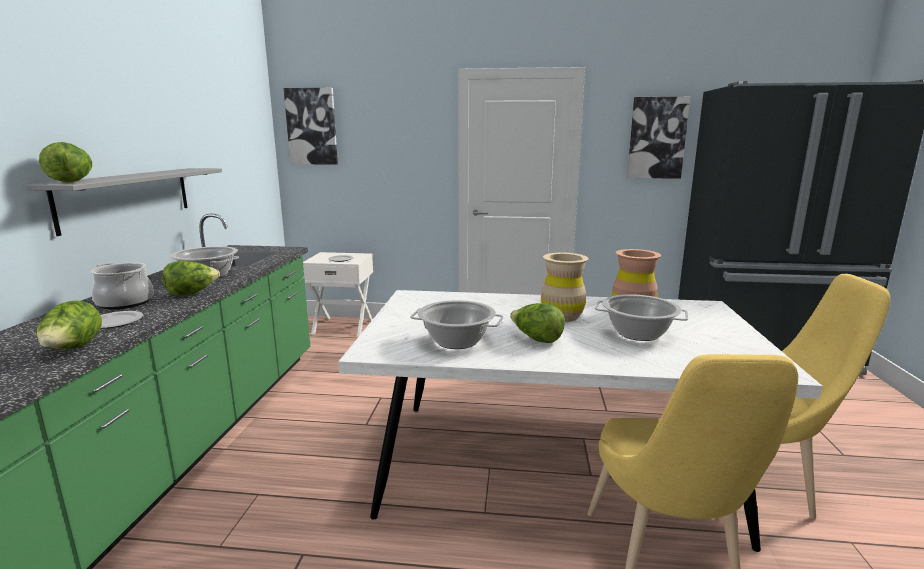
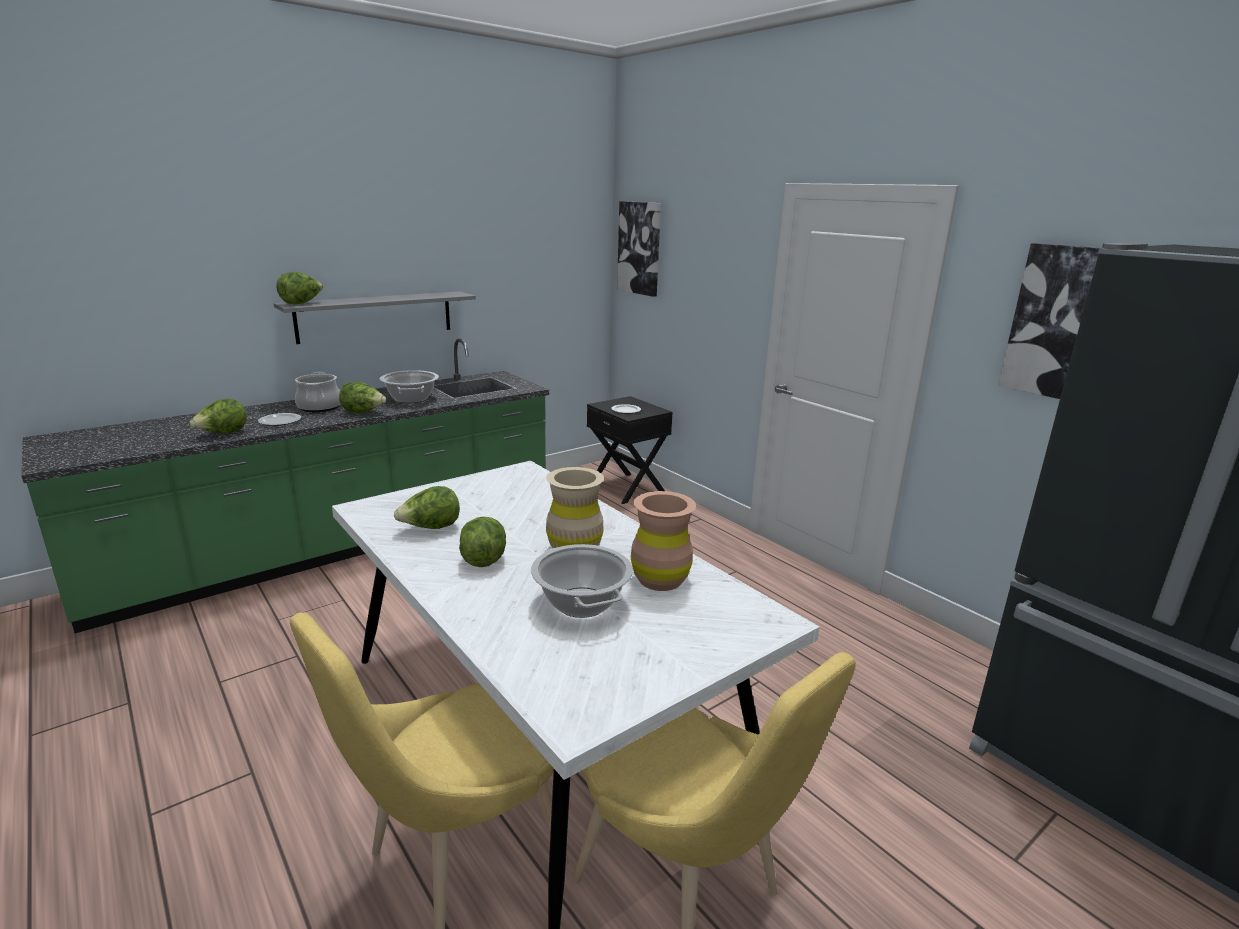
camera: 45 degrees right, 5 degrees up
white nightstand [303,252,373,336] -> black nightstand [587,396,673,504]
cooking pot [410,300,504,349] -> lettuce [394,486,460,529]

